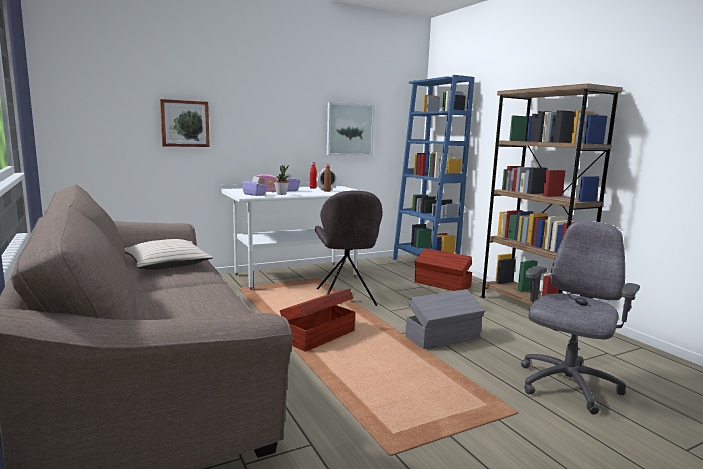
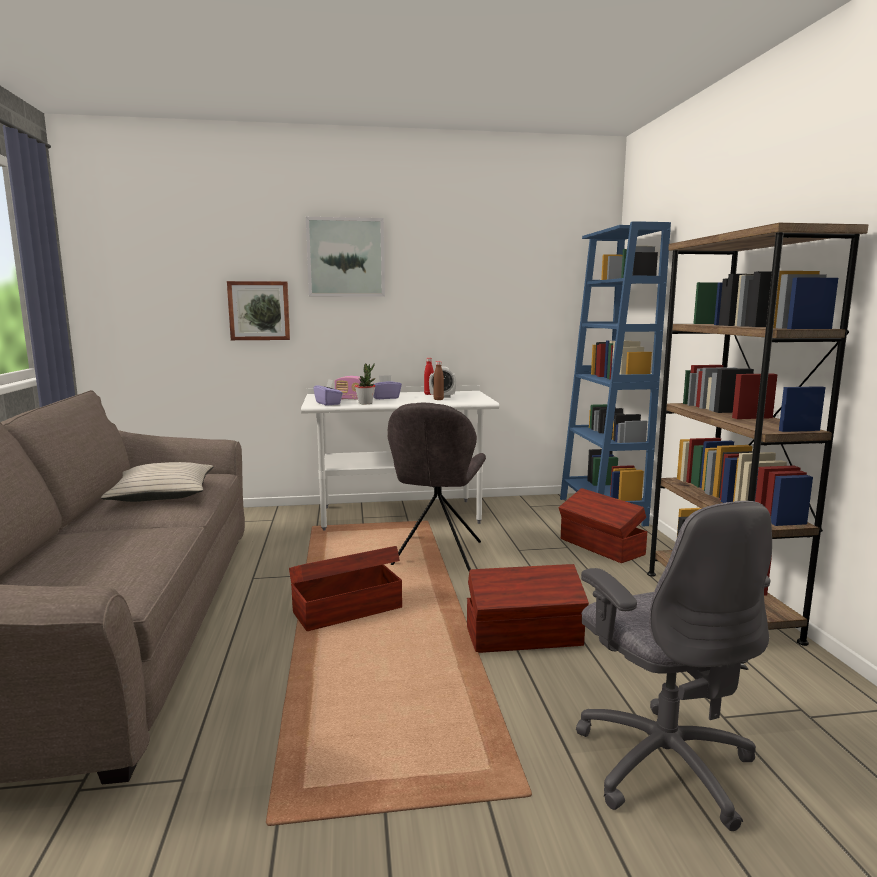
camera: 20 degrees right, 0 degrees up
picture [327,102,375,156] -> picture moved to [306,217,385,297]
grey storage box [405,289,485,349] -> brown storage box [467,564,589,653]
grey office chair [521,221,640,415] -> grey office chair turned 105 degrees clockwise [576,501,772,831]

